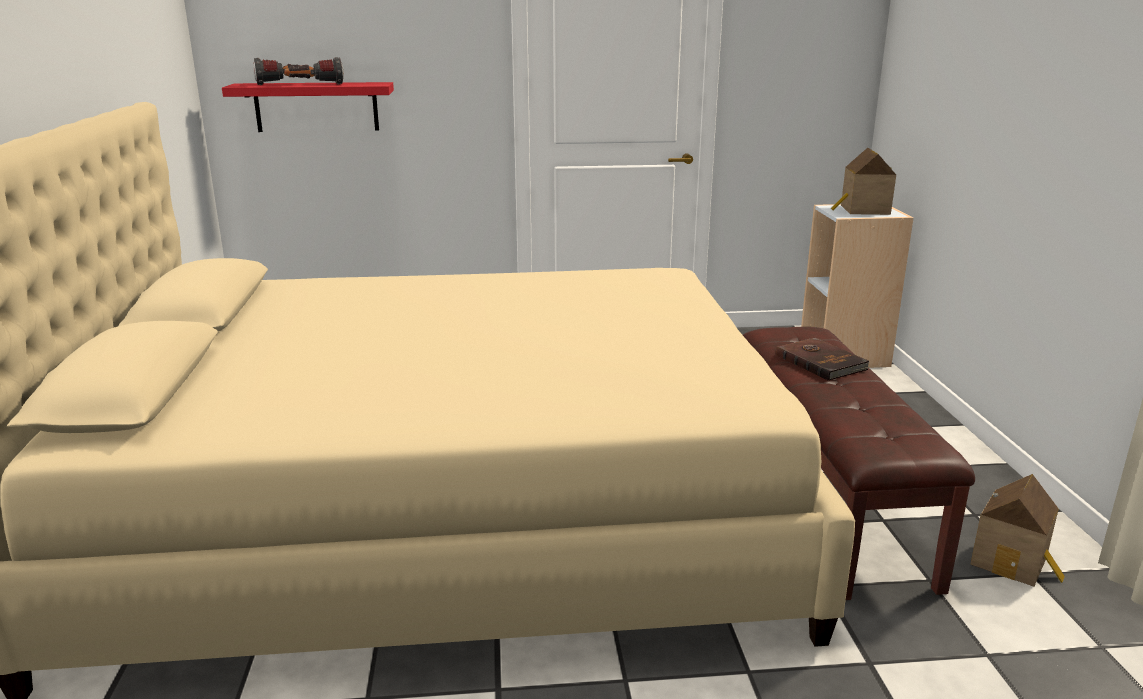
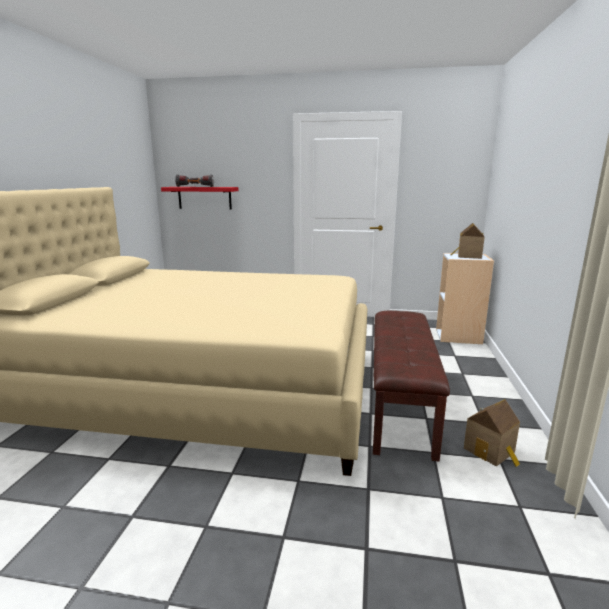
camera: 15 degrees right, 5 degrees down
brown book [776,338,870,381] -> none

